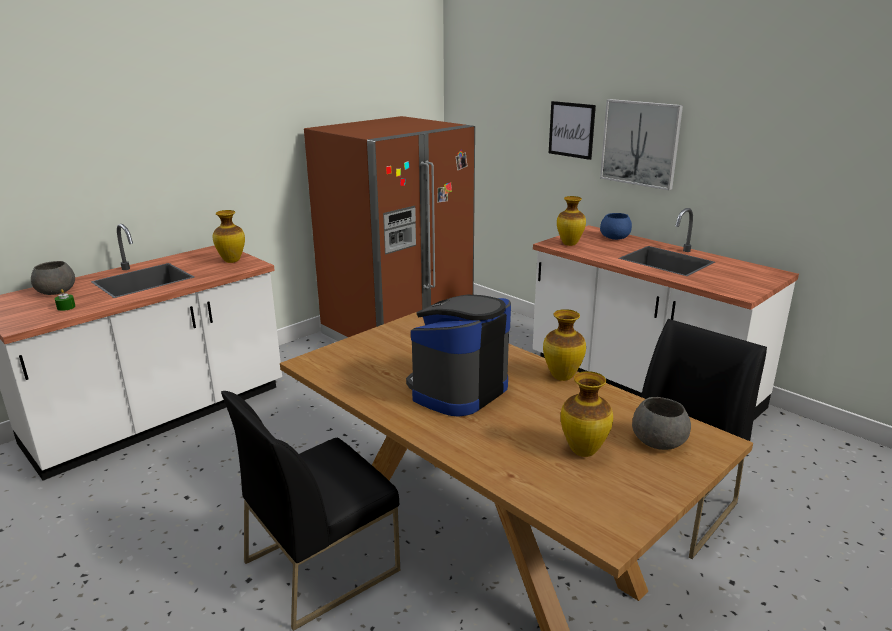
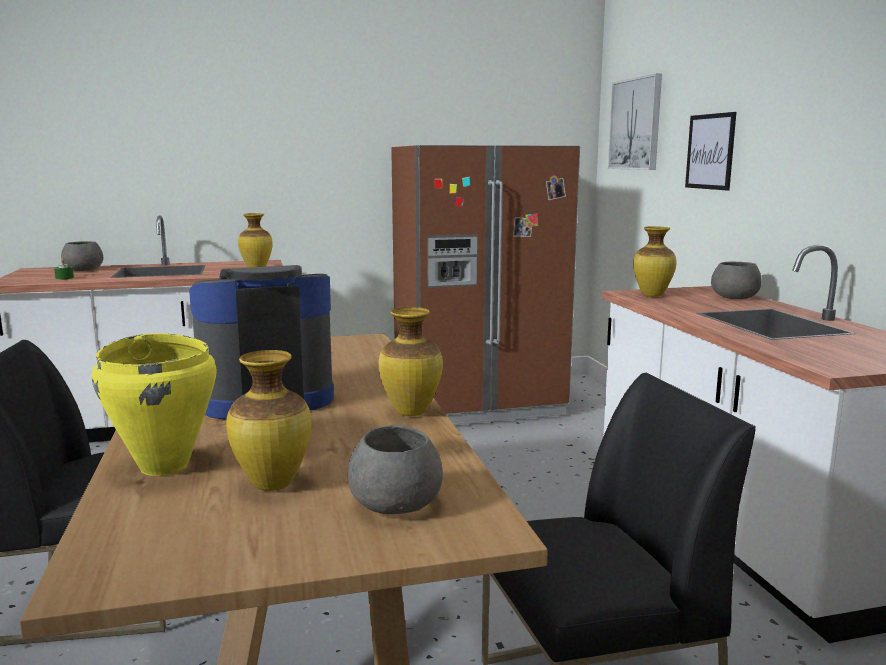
camera: 30 degrees right, 10 degrees down
picture [600,99,683,190] -> picture moved to [608,74,662,170]
blue bowl [600,213,632,240] -> grey bowl [711,262,762,299]
none -> yellow cooking pot [91,333,217,476]

